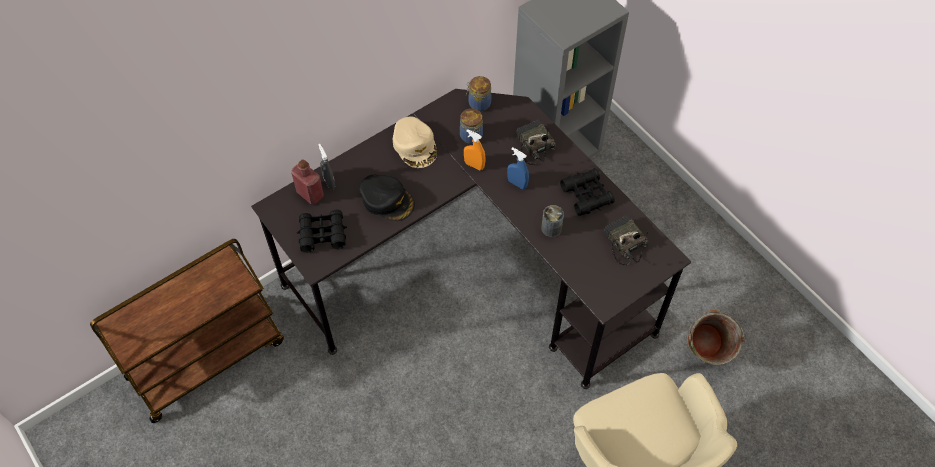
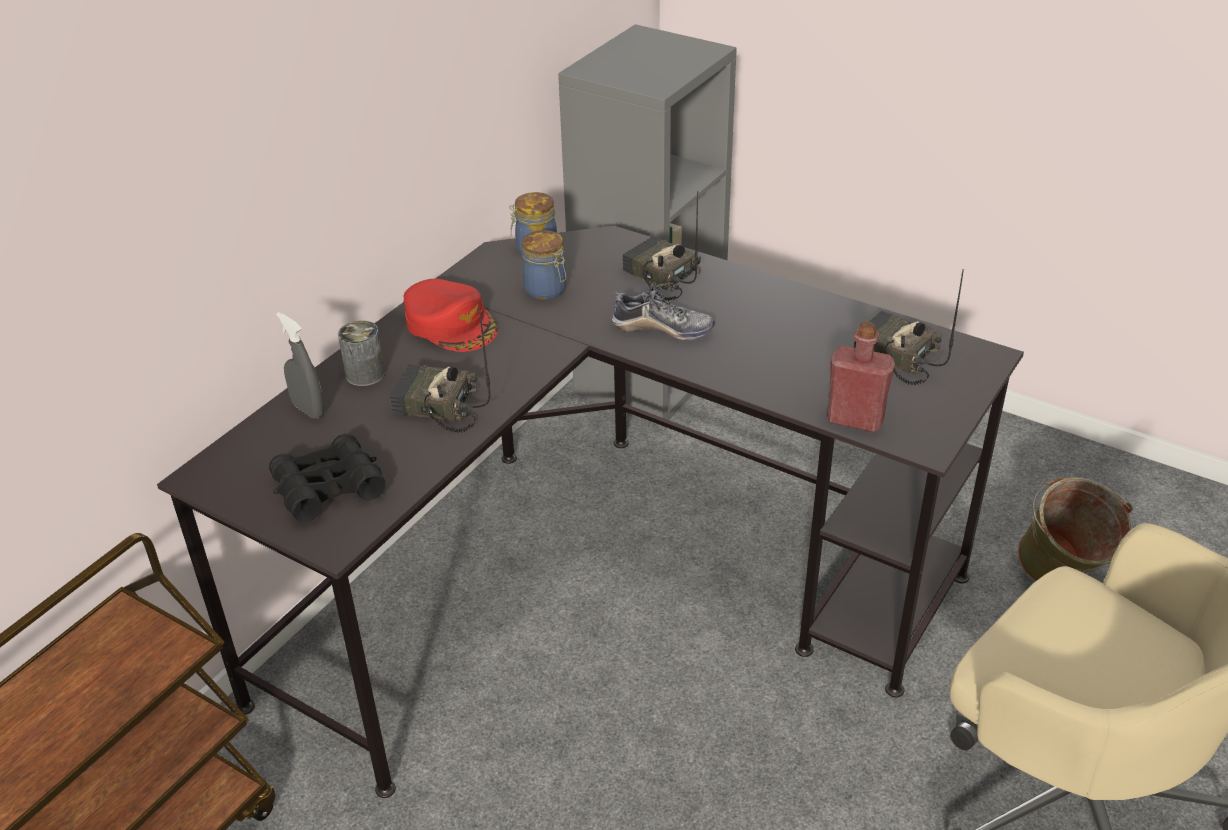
camera: 20 degrees left, 20 degrees down
red bottle [291,159,324,205] -> red bottle moved to [827,321,895,432]
black cap [359,175,415,221] -> radio [390,307,491,433]
beige cap [393,117,437,168] -> red cap [404,279,498,352]
orange spray bottle [464,129,486,170] -> none
blue spray bottle [507,147,529,189] -> shoe [611,283,715,340]
can [541,205,564,237] -> can moved to [338,320,385,386]
black binoculars [560,168,615,216] -> none

